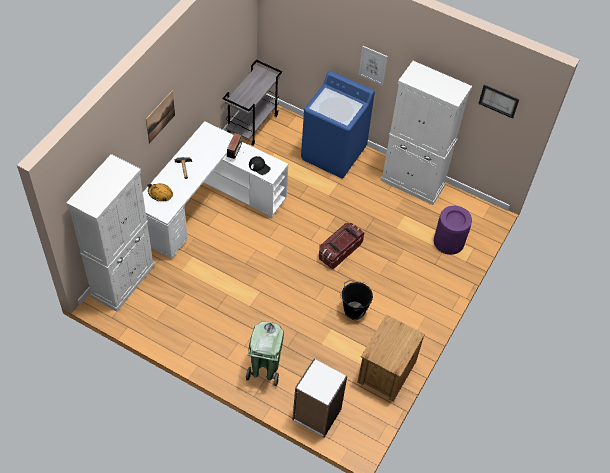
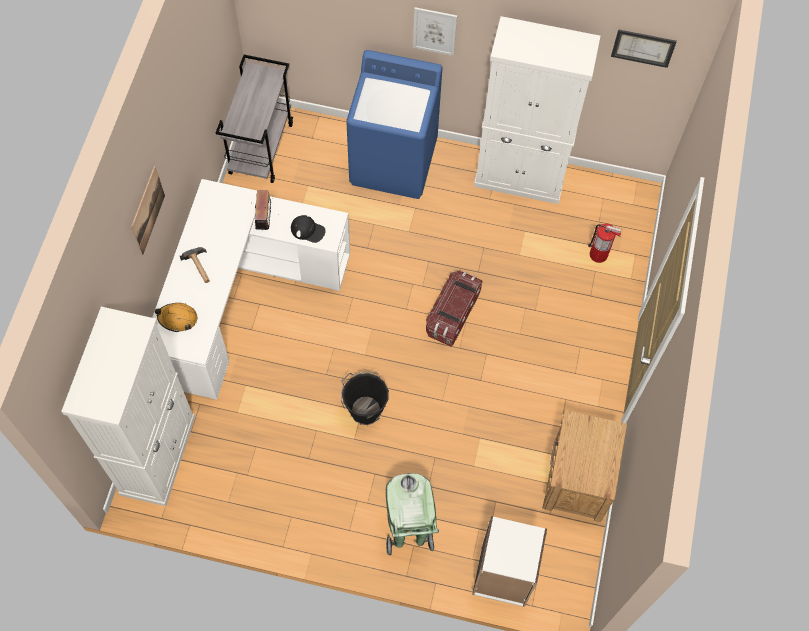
camera: 15 degrees left, 10 degrees up
black bucket [340,280,373,320] -> black bucket moved to [341,371,389,425]
purple trash can [434,206,472,255] -> fire extinguisher [588,223,621,263]

